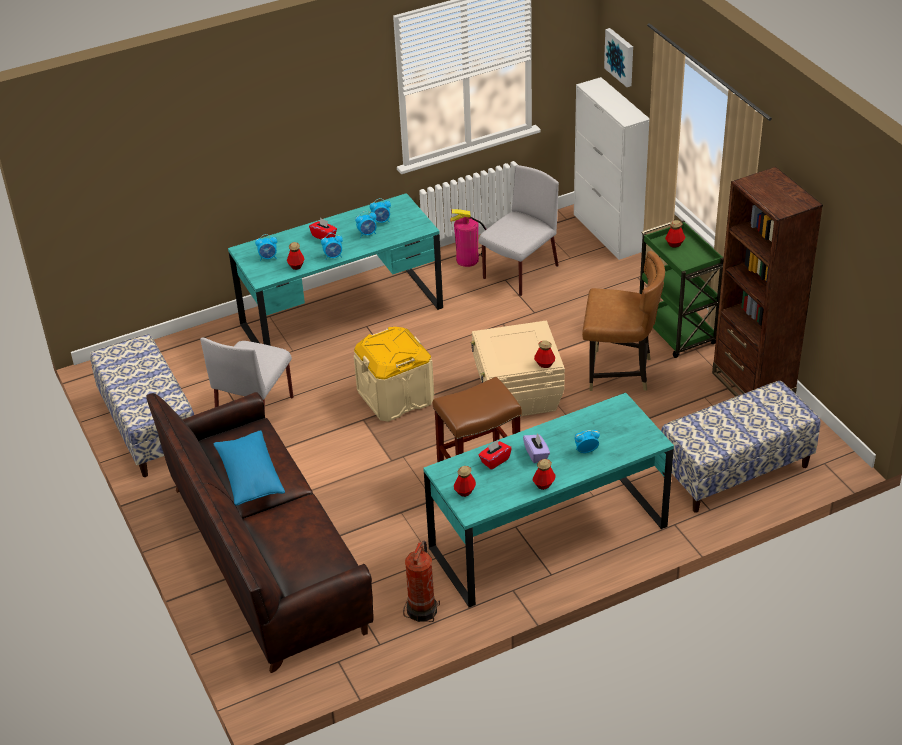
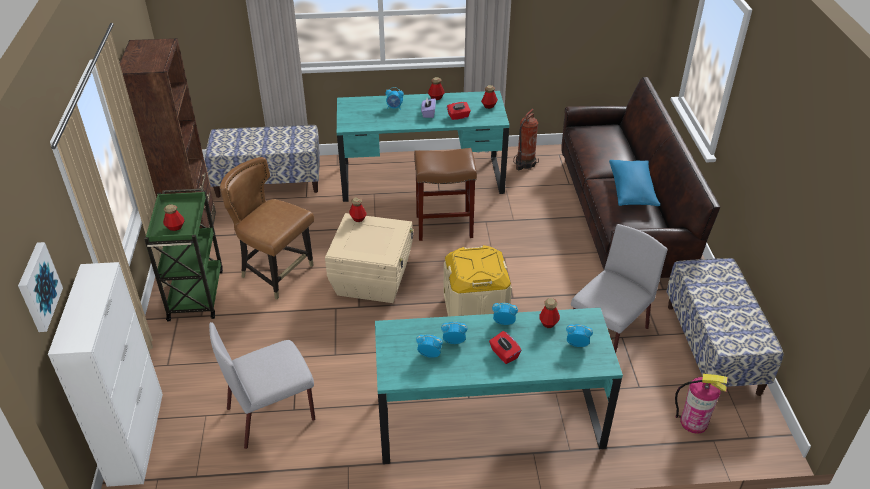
camera: 160 degrees left, 0 degrees up
fire extinguisher [450,209,486,267] -> fire extinguisher moved to [675,374,728,434]

